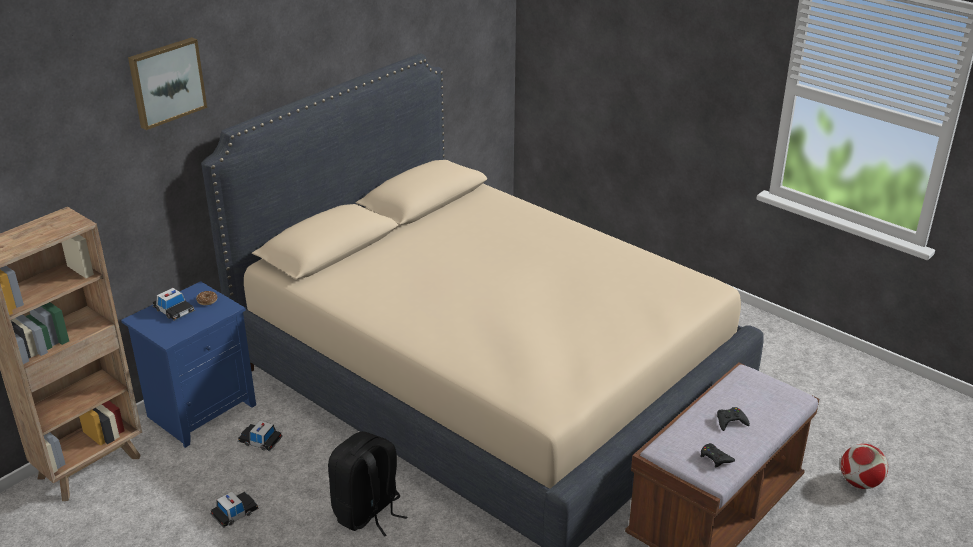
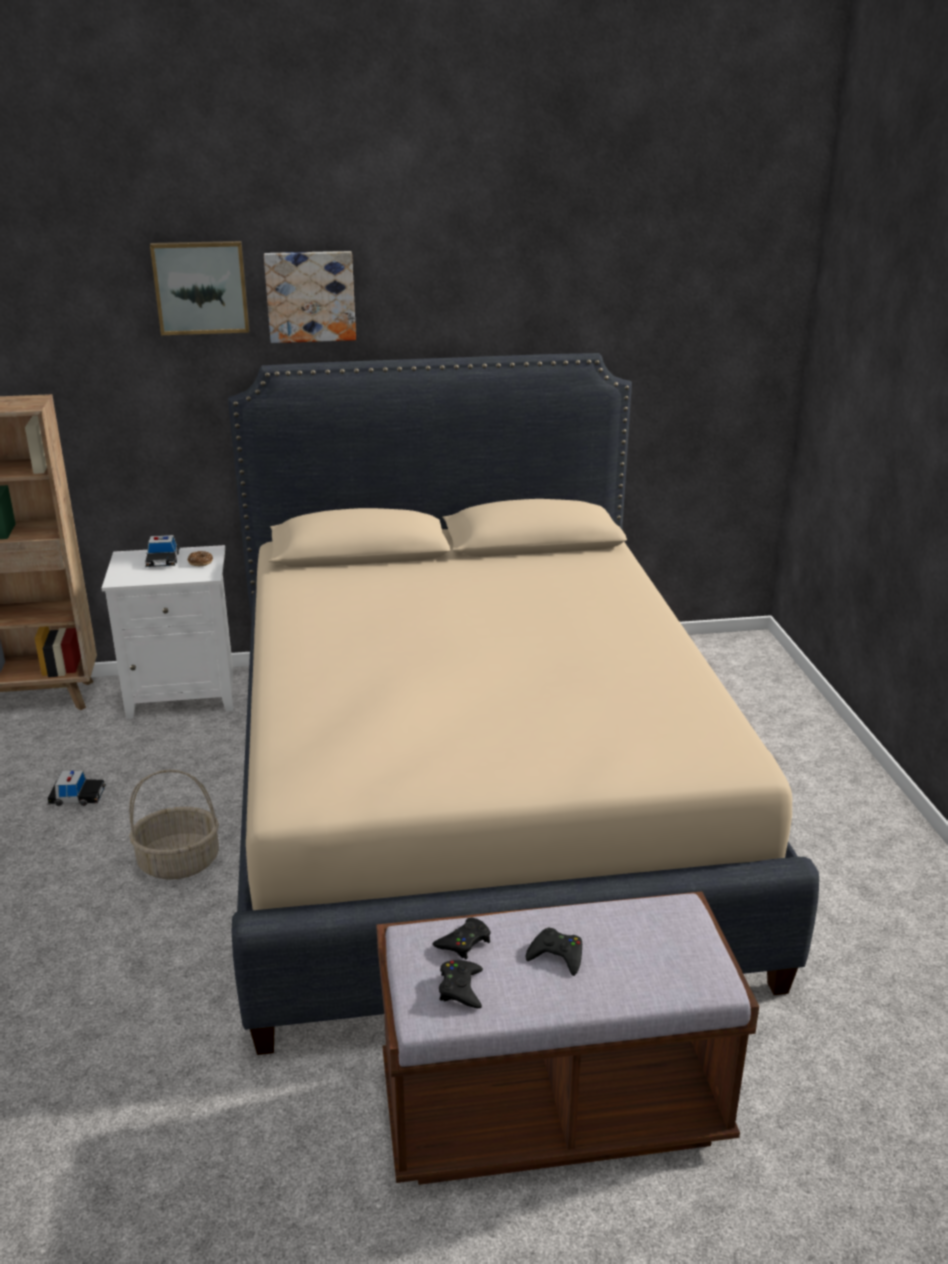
camera: 40 degrees right, 5 degrees down
blue nightstand [121,281,256,448] -> white nightstand [102,545,233,719]
toy car [238,421,283,451] -> none
black backpack [328,431,407,537] -> basket [129,769,219,880]
football [841,444,888,489] -> none
none -> picture [264,251,356,343]
none -> black game controller [433,918,491,959]

